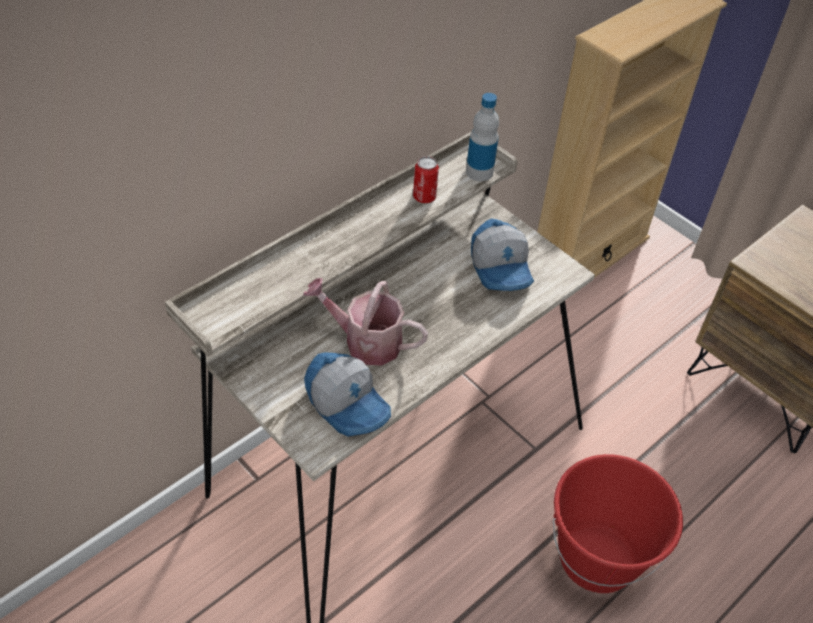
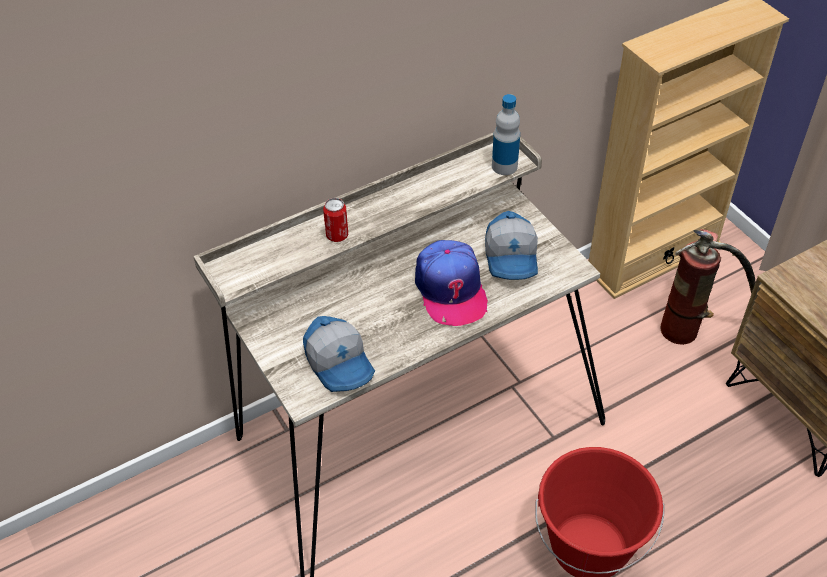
camera: 15 degrees right, 0 degrees up
watering can [303,278,428,366] -> none
can [413,156,439,203] -> can moved to [323,198,348,242]
none -> cap [415,240,488,326]
none -> fire extinguisher [661,229,756,345]

